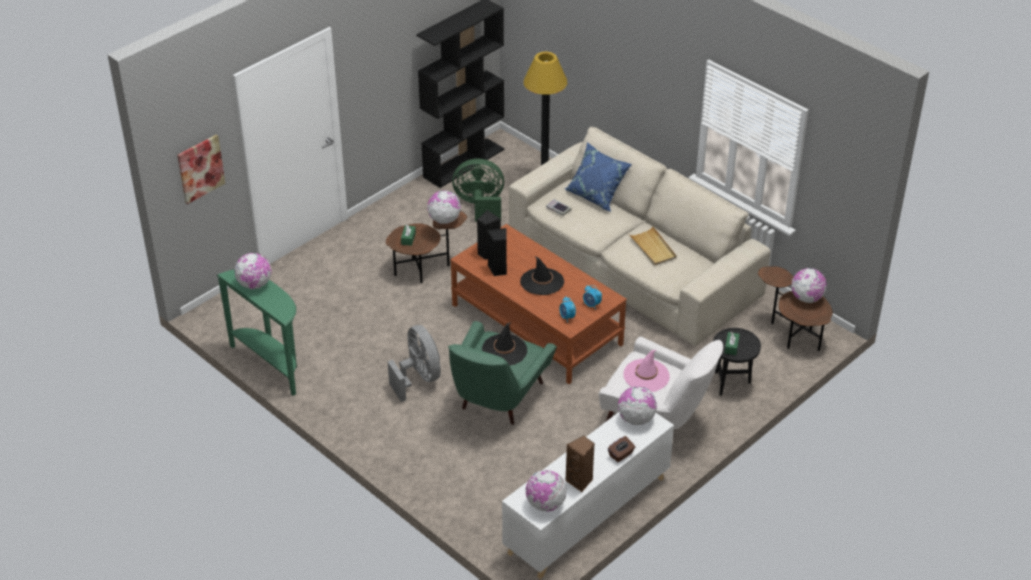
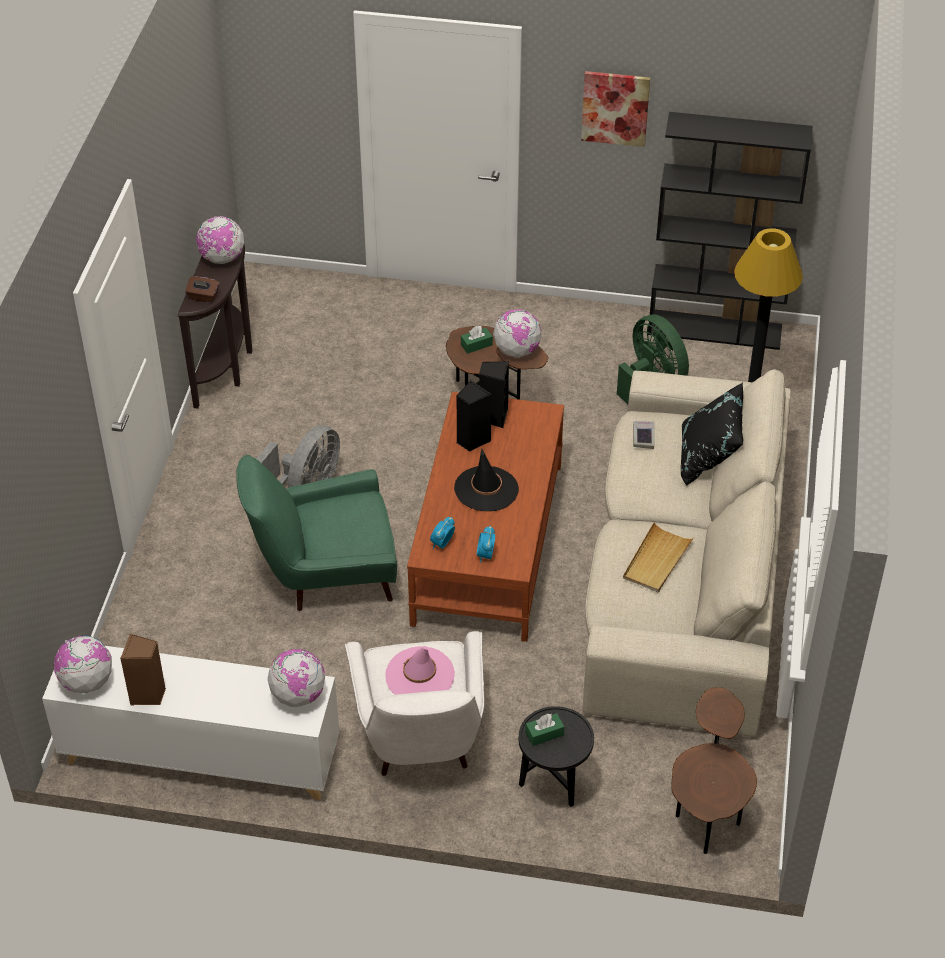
camera: 55 degrees right, 5 degrees up
picture [177,135,225,204] -> picture moved to [581,71,650,147]
green console table [217,269,297,396] -> brown console table [178,245,253,409]
black hat [482,322,527,366] -> none
blue pillow [564,142,632,212] -> black pillow [681,382,743,486]
brown tissue box [608,436,635,462] -> brown tissue box moved to [185,276,219,303]
globe [792,268,827,303] -> none

